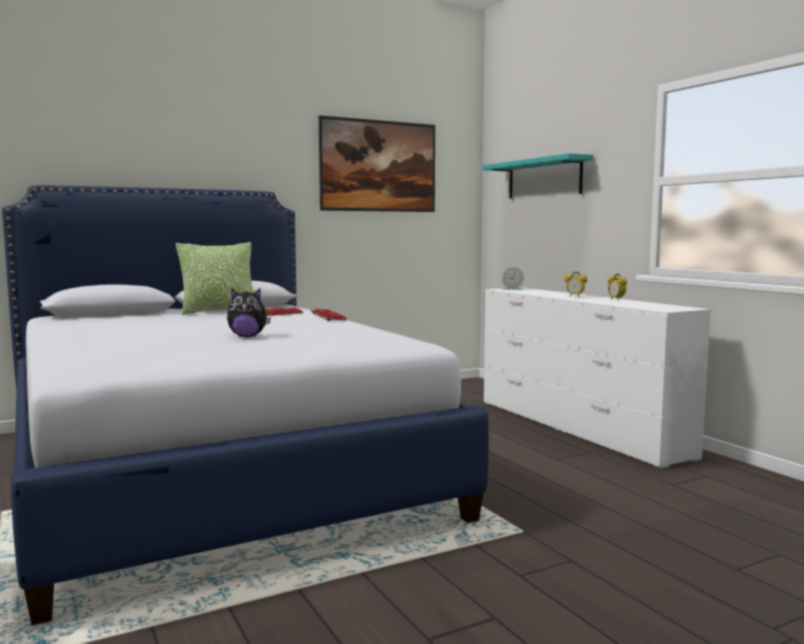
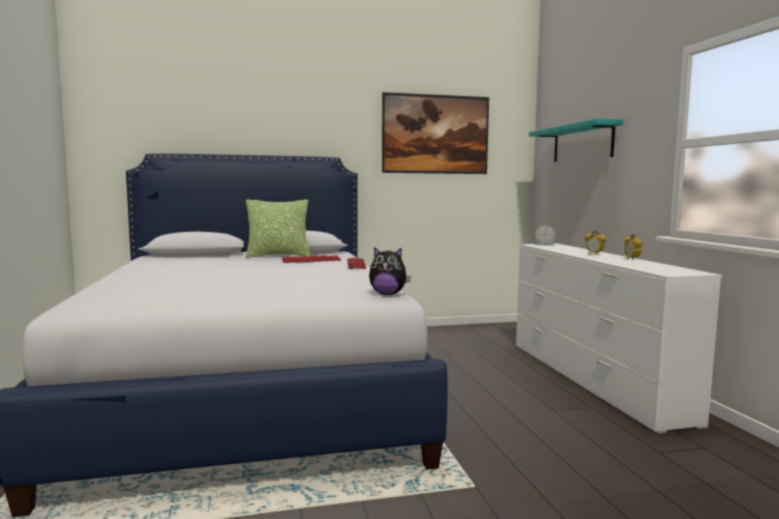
camera: 15 degrees right, 0 degrees up
plush toy [227,288,271,337] -> plush toy moved to [369,247,411,295]

